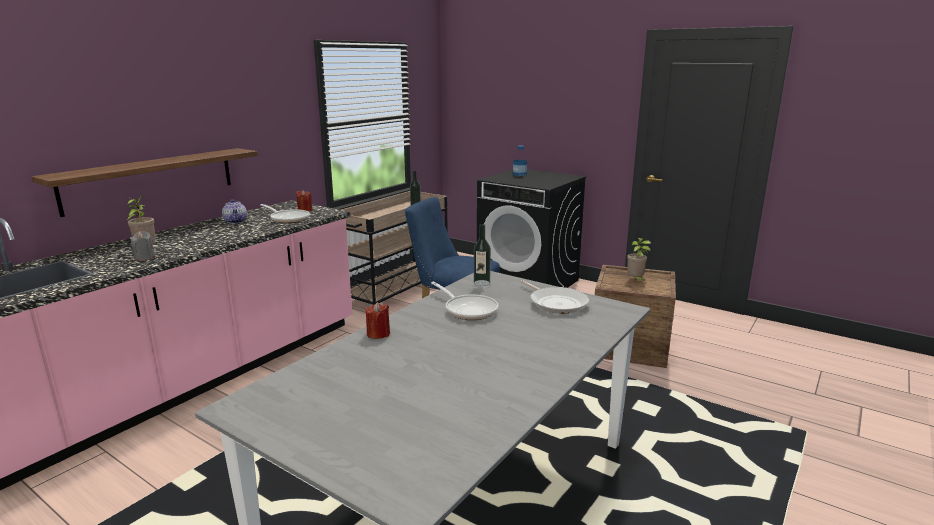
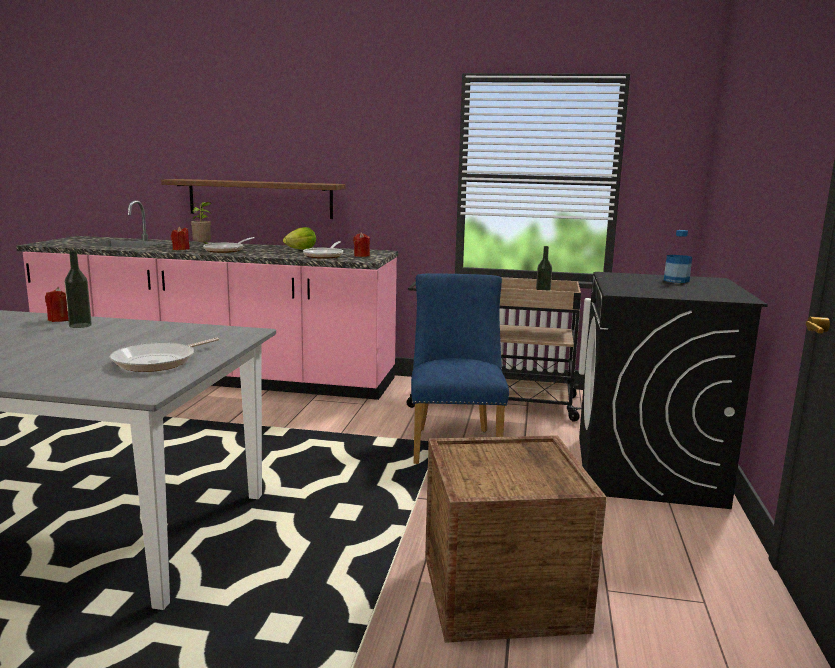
camera: 65 degrees right, 5 degrees down
grey candle [130,231,155,261] -> red candle [171,226,190,250]
teapot [222,199,247,224] -> lettuce [283,227,316,249]
frying pan [431,282,498,320] -> frying pan moved to [203,237,255,253]
bottle [474,224,491,286] -> bottle moved to [64,250,92,328]
potted plant [627,238,651,283] -> none

